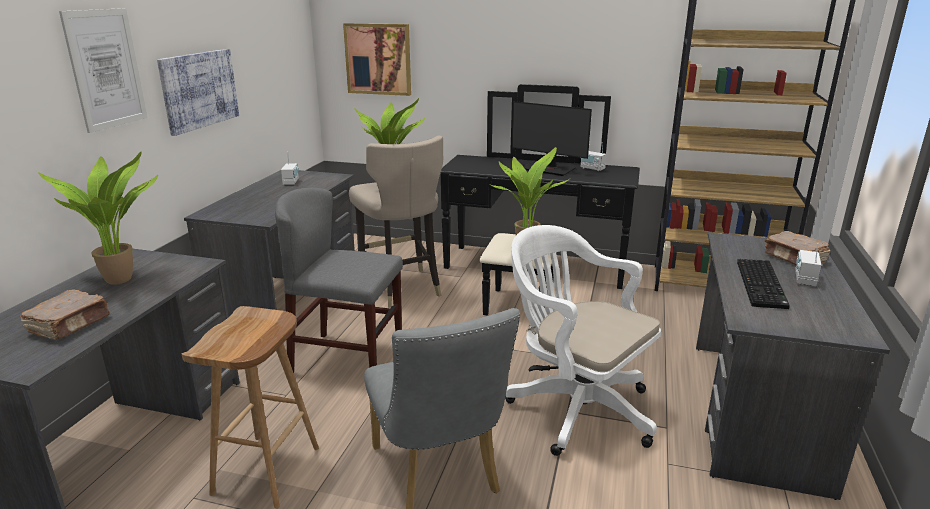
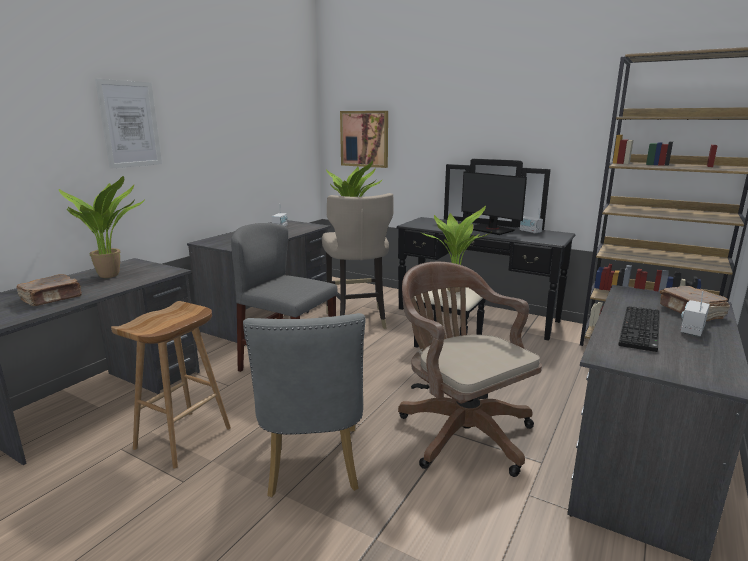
camera: 15 degrees right, 5 degrees down
picture [157,49,239,136] -> none
white office chair [505,225,661,456] -> brown office chair [398,262,542,477]

